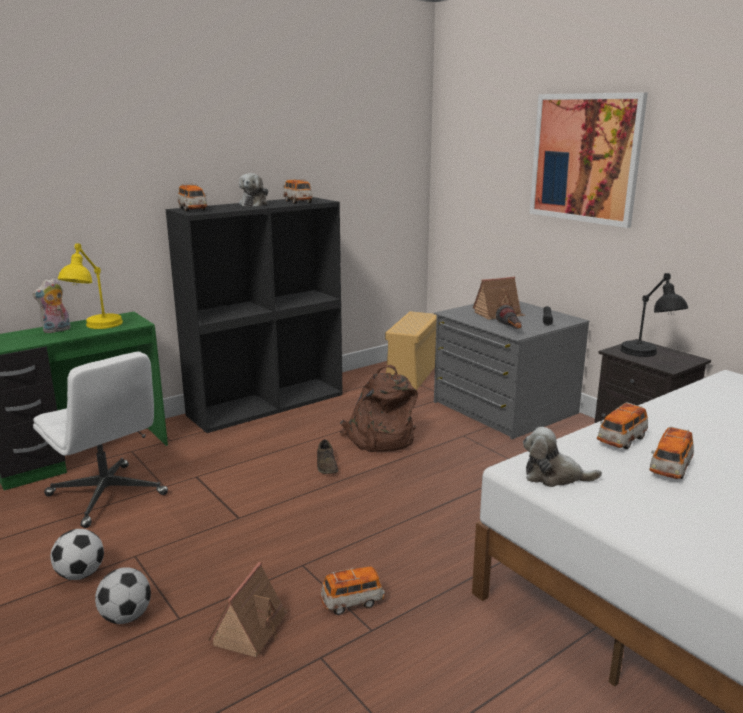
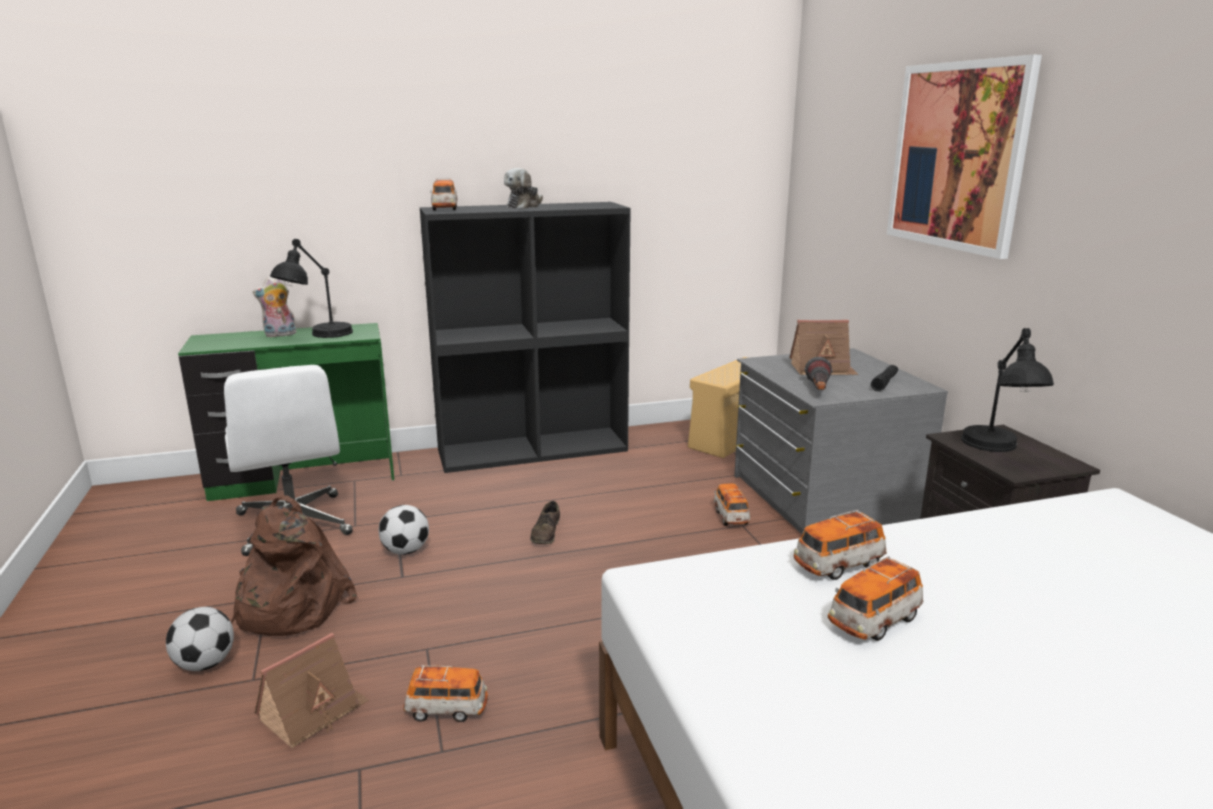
camera: 20 degrees right, 0 degrees up
football [50,529,104,580] -> football moved to [379,505,429,555]
yellow table lamp [57,243,123,329] -> black table lamp [270,239,353,338]
toy car [283,179,313,204] -> toy car moved to [714,483,750,526]
brown backpack [340,365,418,452] -> brown backpack moved to [230,496,357,636]
plush toy [523,427,602,487] -> none

